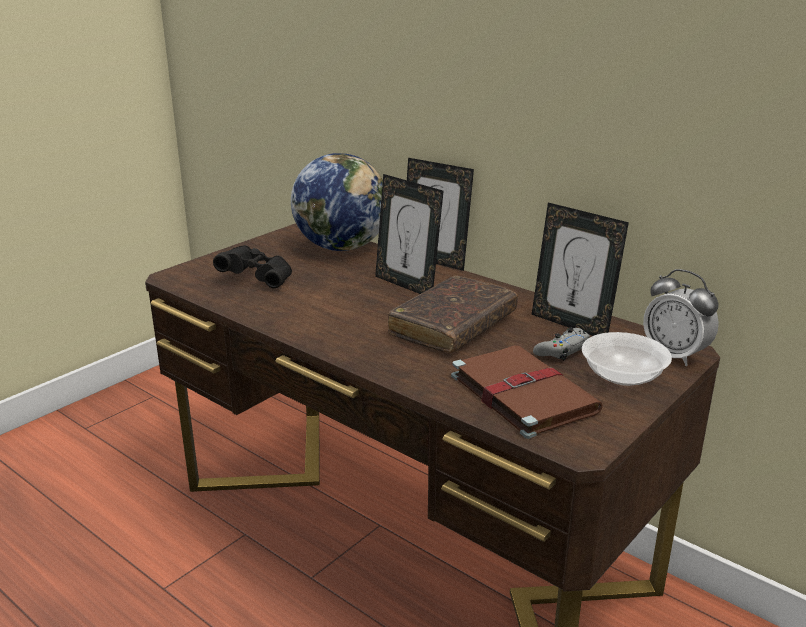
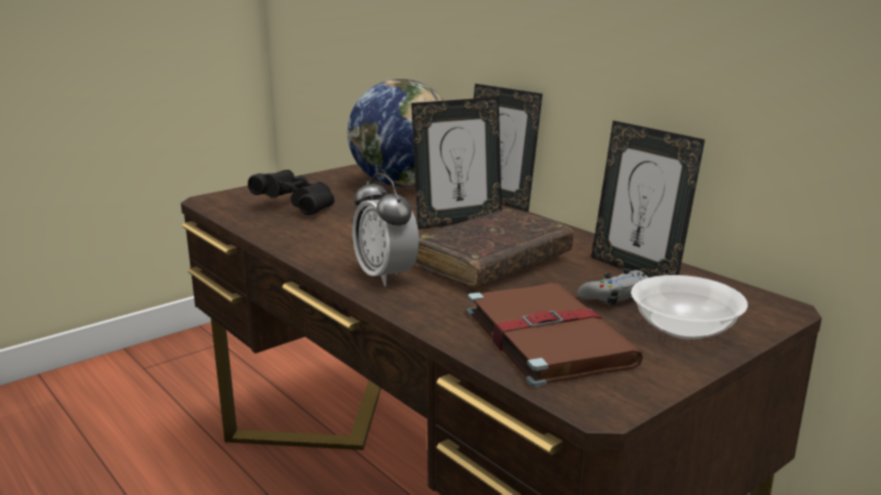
camera: 10 degrees right, 5 degrees down
picture frame [375,174,444,294] -> picture frame turned 75 degrees counterclockwise [411,97,502,229]
alarm clock [643,269,719,366] -> alarm clock moved to [352,173,419,286]

